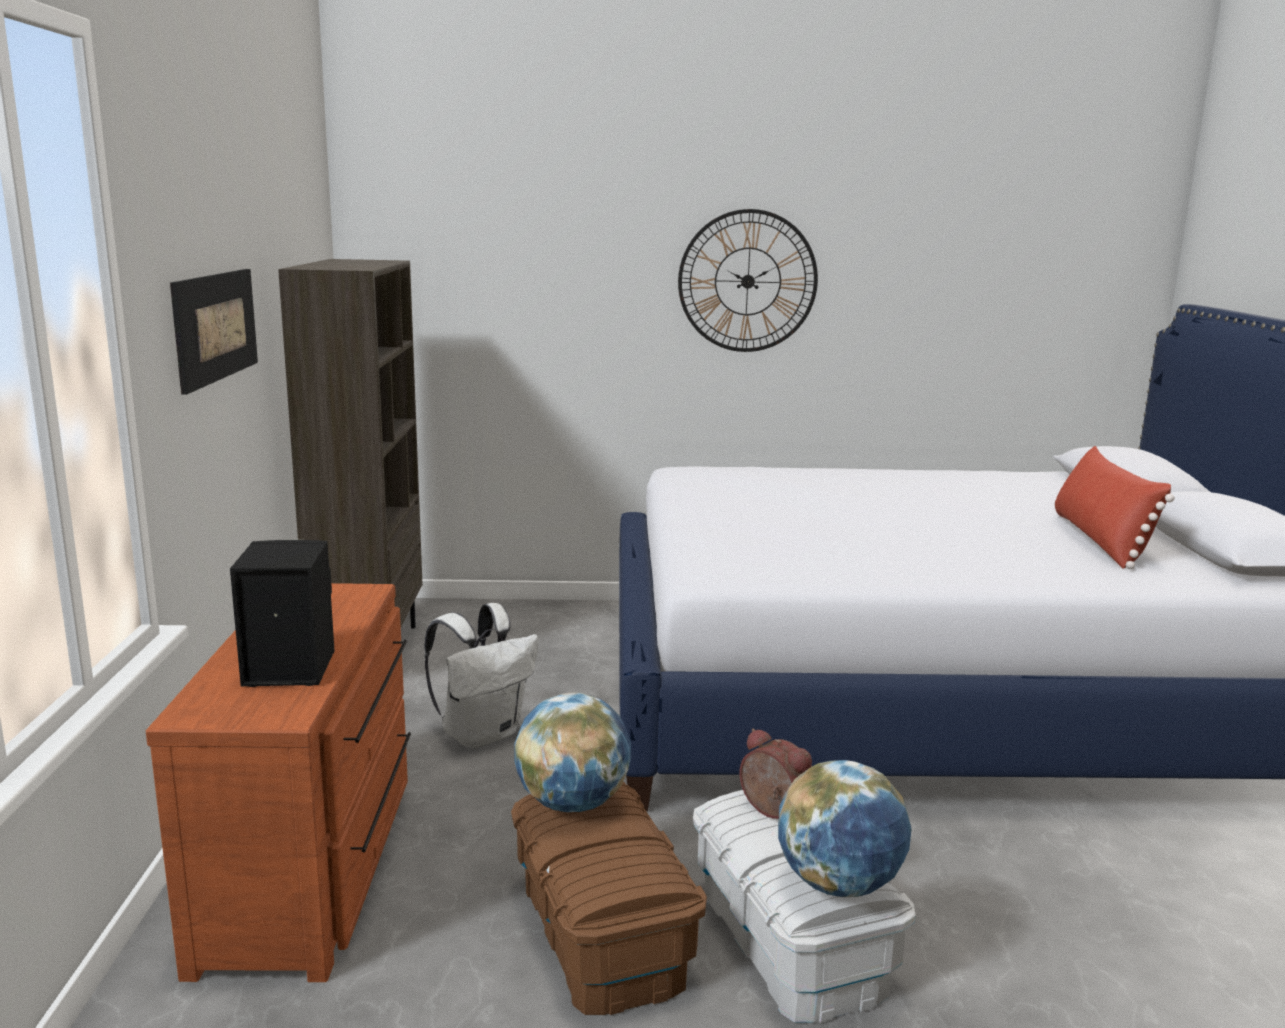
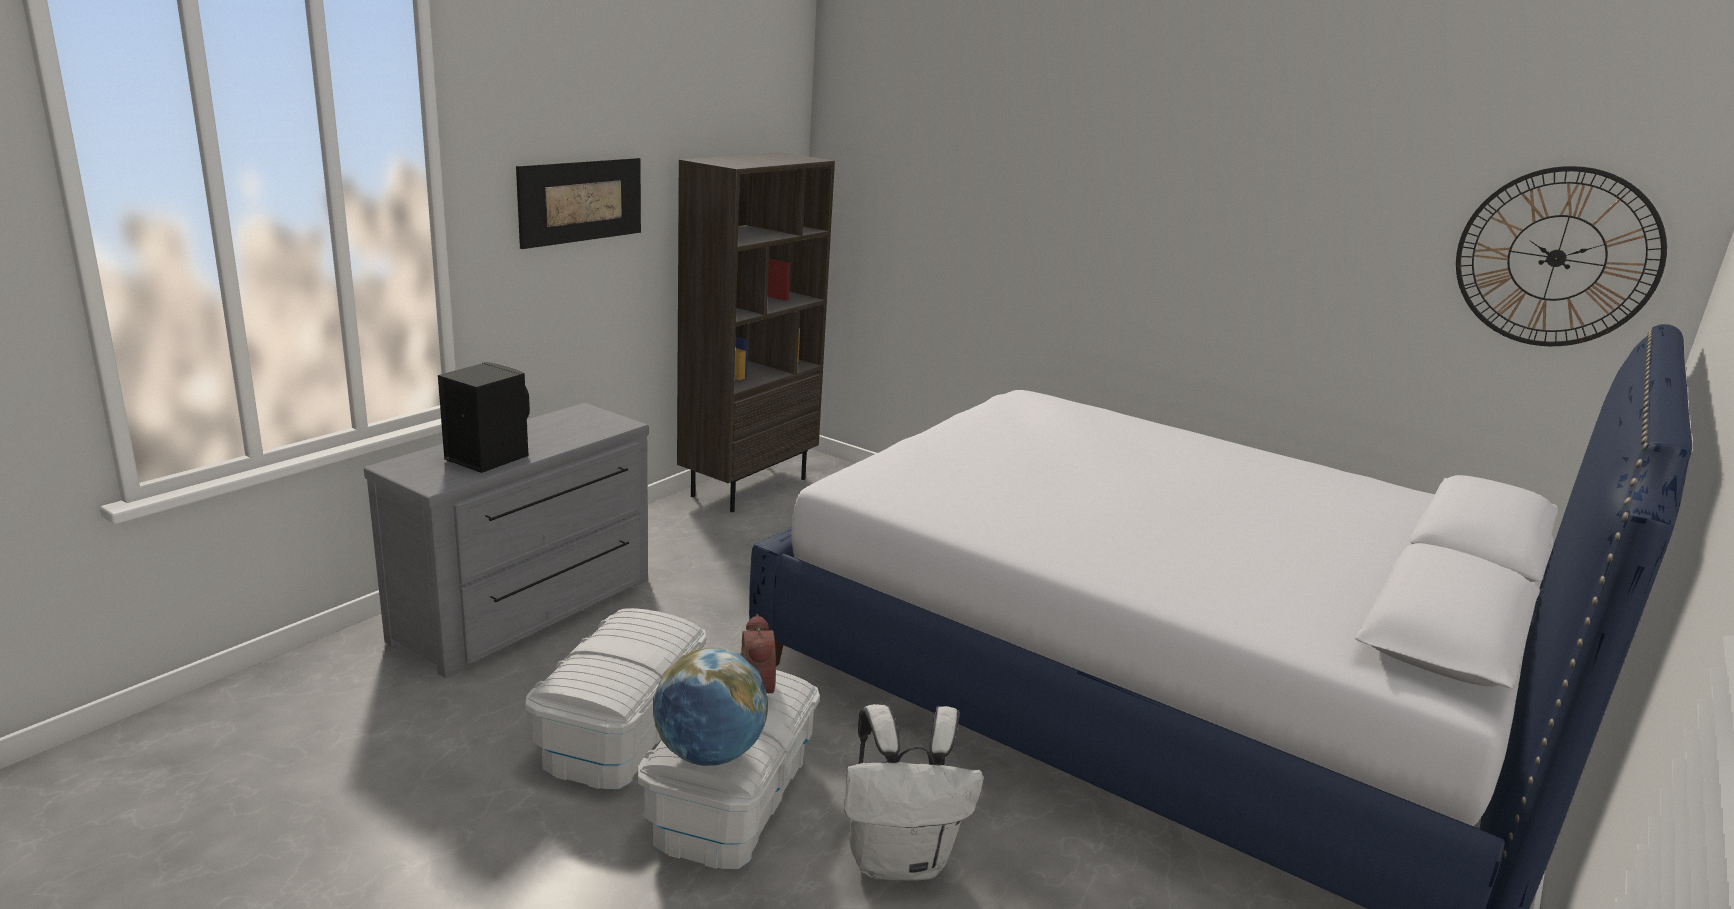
camera: 35 degrees right, 5 degrees up
brown dresser [146,583,411,982] -> grey dresser [364,403,649,678]
white backpack [424,603,539,749] -> white backpack moved to [844,704,983,880]
brown storage box [511,782,707,1015] -> white storage box [525,608,706,789]
globe [514,693,631,812] -> none
wall clock [678,209,818,352] -> wall clock moved to [1456,166,1667,346]
red pillow [1055,446,1175,569] -> none

